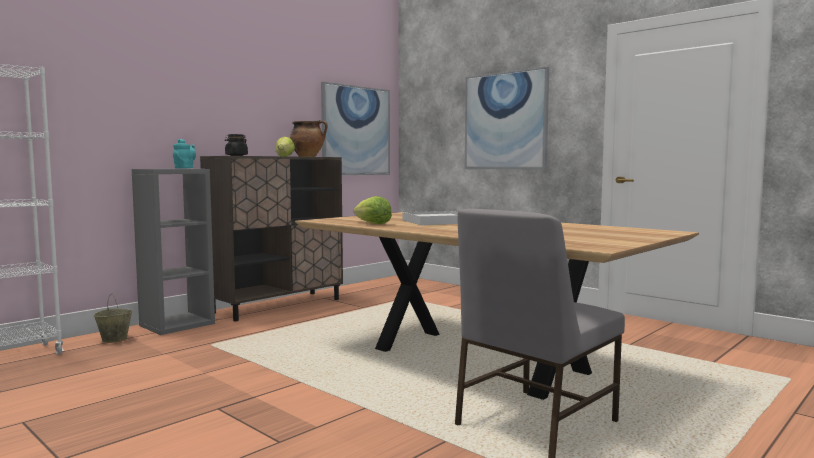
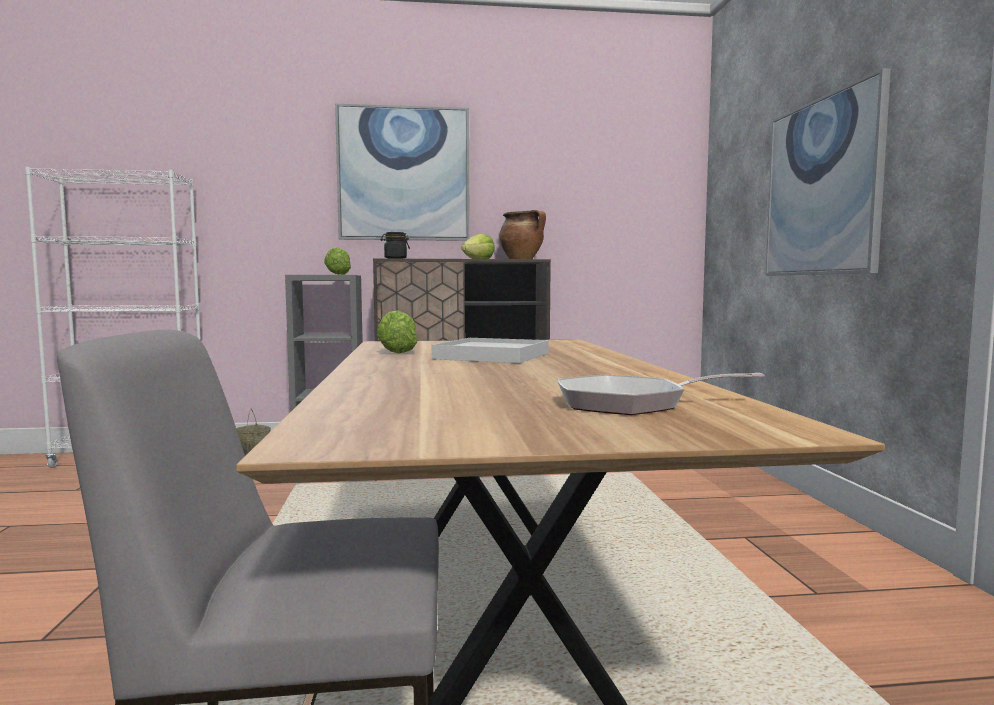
camera: 40 degrees right, 0 degrees up
turquoise teapot [173,139,196,169] -> lettuce [324,247,351,275]
picture [321,82,390,175] -> picture moved to [335,104,470,241]
none -> frying pan [558,373,765,415]

